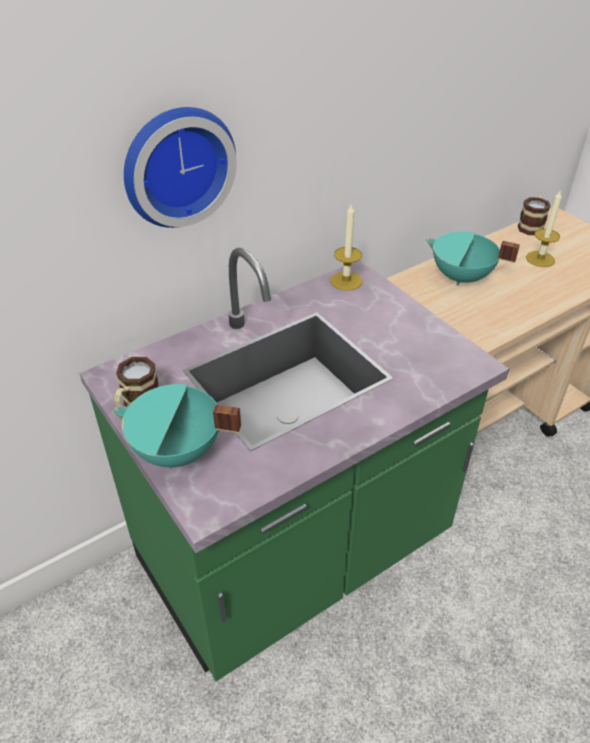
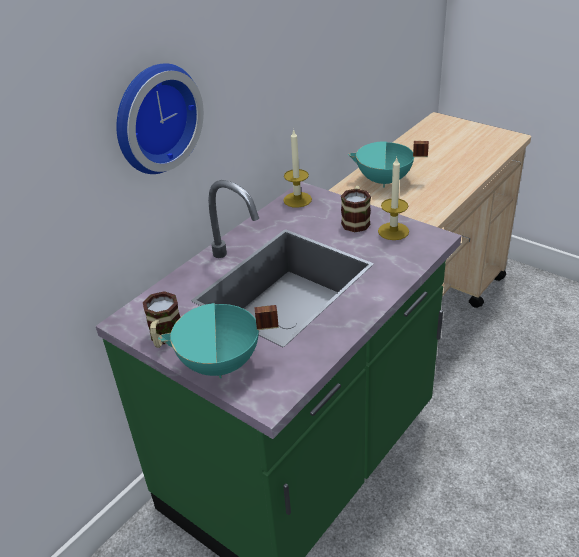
camera: 15 degrees left, 5 degrees down
mug [518,196,551,235] -> mug moved to [341,186,371,232]
candle [526,189,562,267] -> candle moved to [378,157,409,240]

